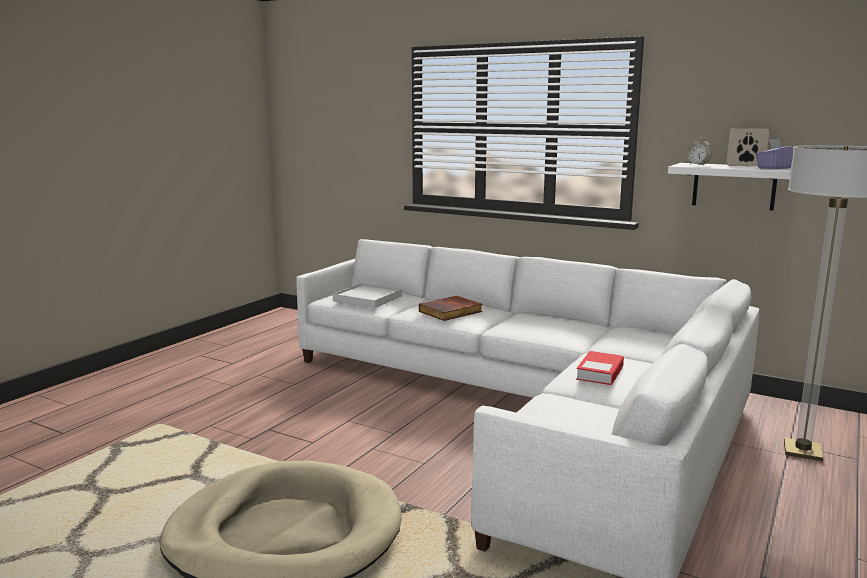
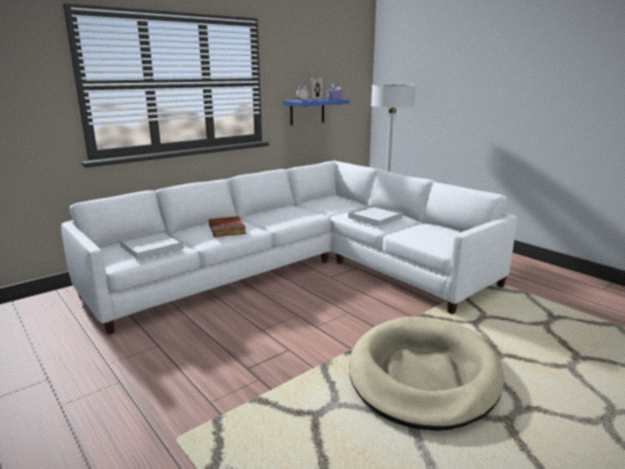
camera: 70 degrees left, 5 degrees up
book [576,351,624,385] -> white tray [348,205,403,227]
white shelf [668,163,791,211] -> blue shelf [283,98,350,125]

